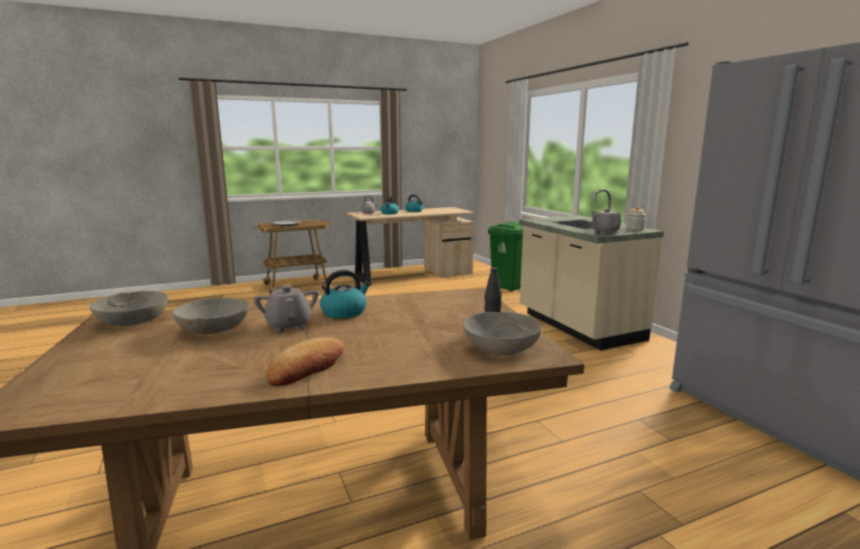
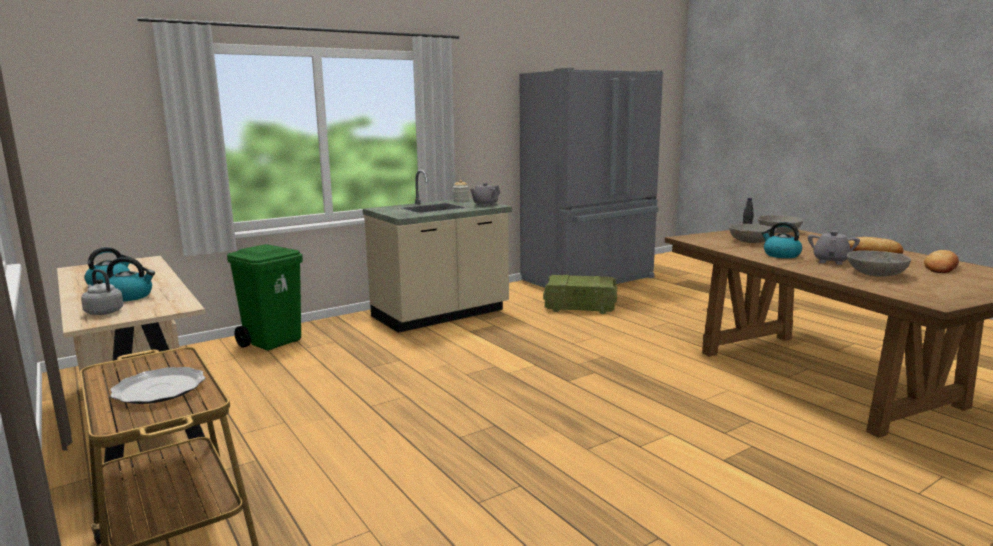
camera: 100 degrees left, 0 degrees up
grey bowl [89,291,168,326] -> grey bowl moved to [729,224,777,243]
grey teapot [254,285,319,332] -> grey teapot turned 150 degrees clockwise [808,231,860,265]
none -> crate [543,275,617,314]
none -> bread [924,250,959,273]

